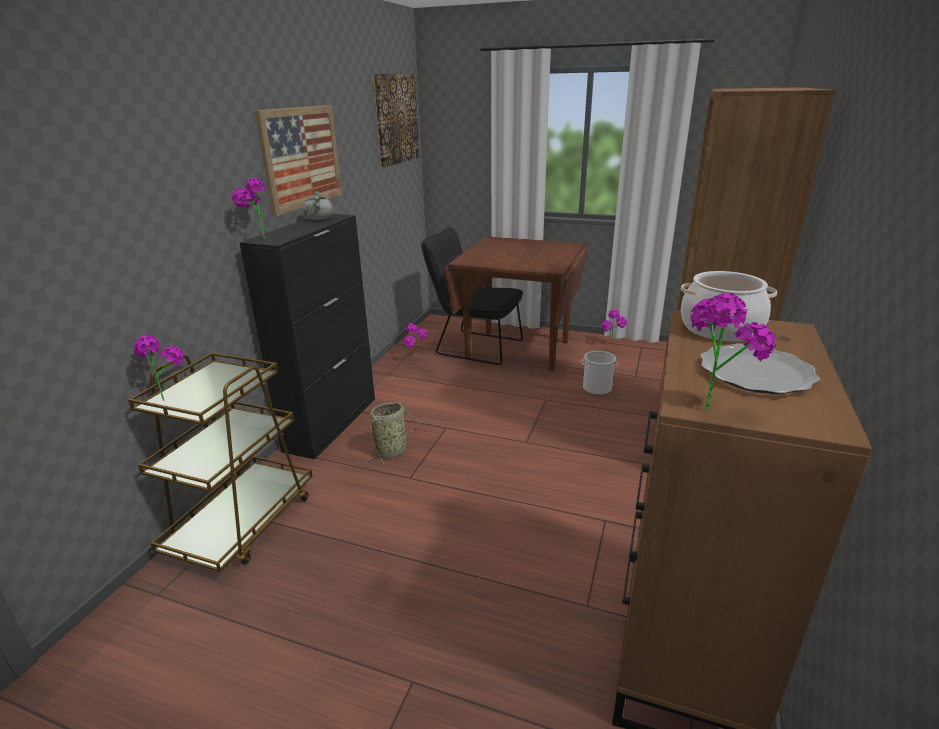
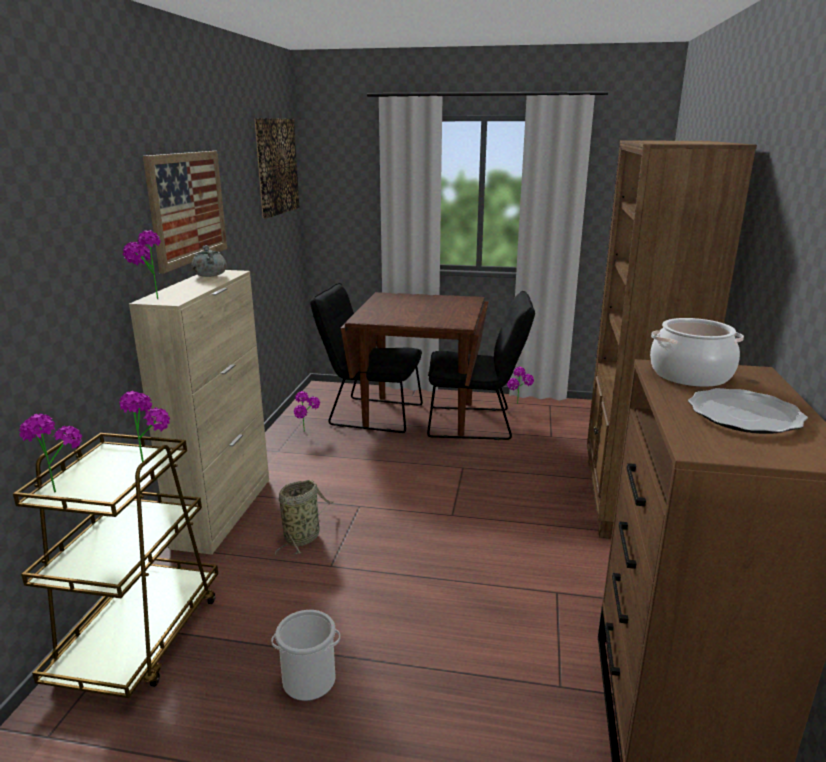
camera: 10 degrees left, 5 degrees down
black cabinet [240,214,375,460] -> beige cabinet [129,270,269,555]
bucket [581,351,618,395] -> bucket moved to [271,610,340,701]
potted plant [690,293,776,411] -> potted plant moved to [119,391,170,462]
none -> black chair [427,291,535,440]

